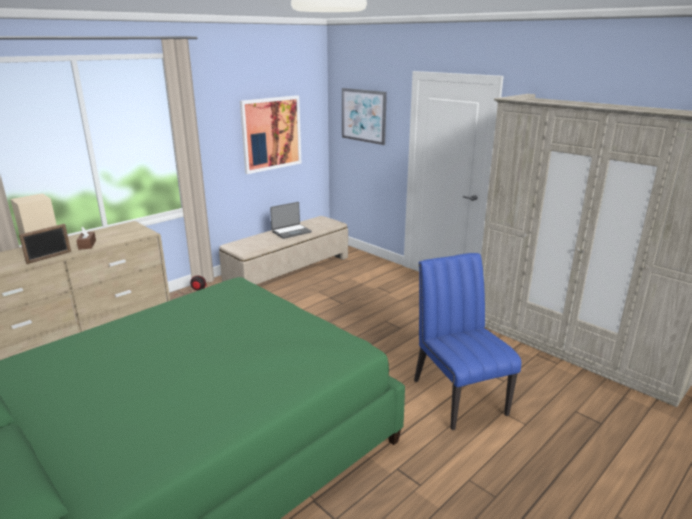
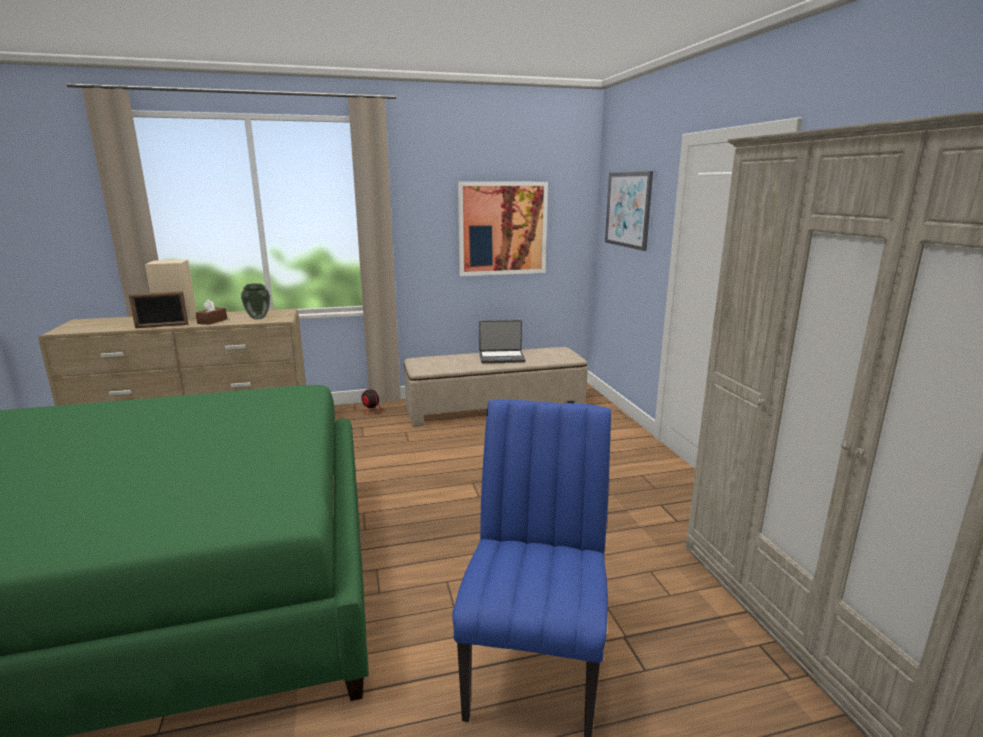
camera: 30 degrees right, 5 degrees down
none -> vase [241,283,270,319]

